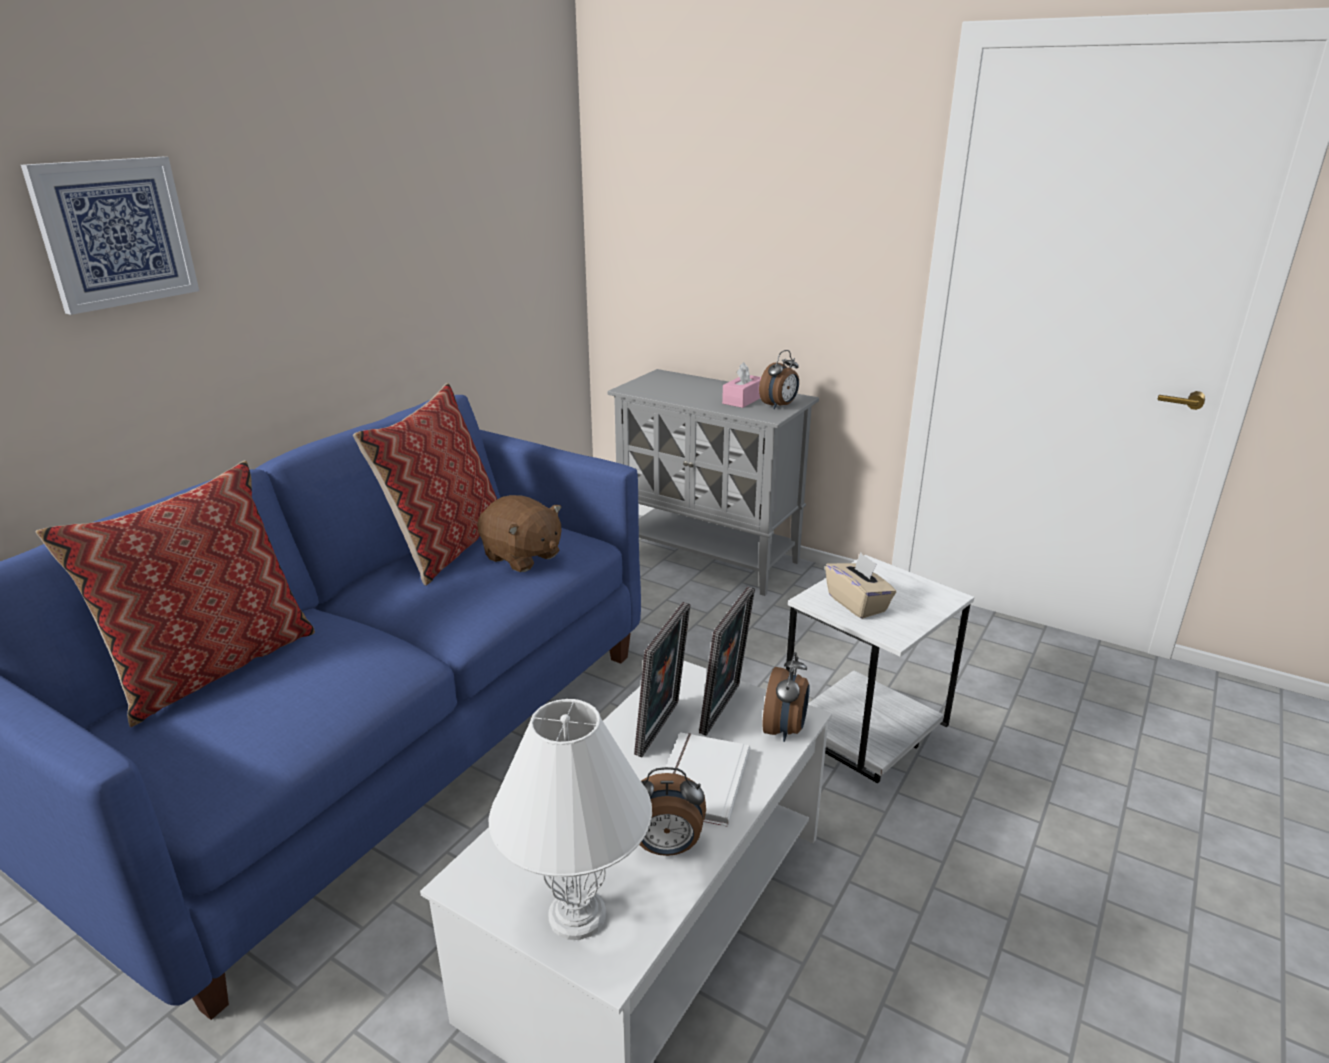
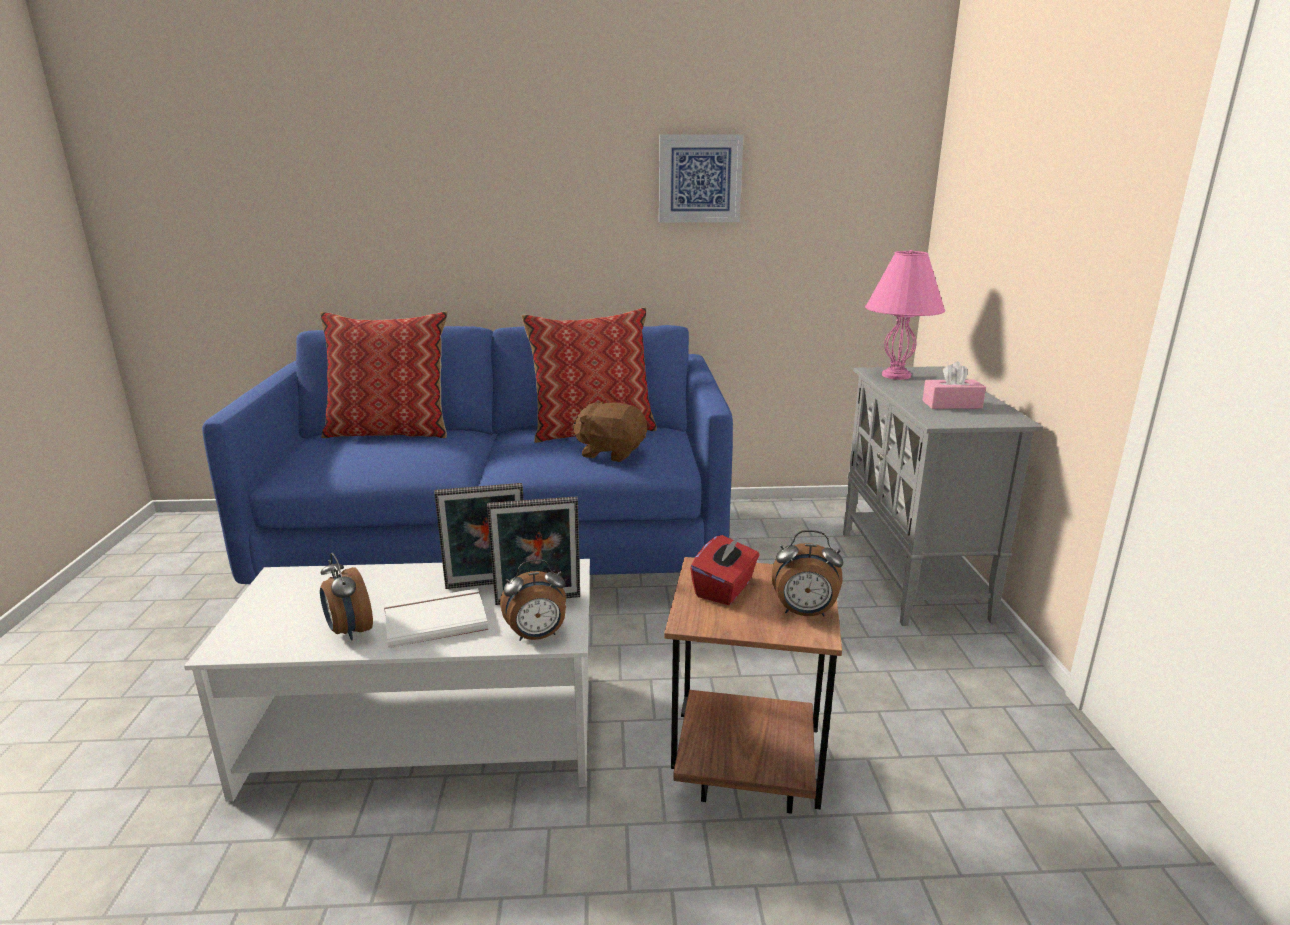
camera: 55 degrees right, 5 degrees down
picture [21,157,199,315] -> picture moved to [659,134,743,222]
brown plush toy [477,495,562,572] -> brown plush toy turned 105 degrees clockwise [572,401,647,462]
white table lamp [489,699,652,940] -> none
alarm clock [759,350,799,409] -> alarm clock moved to [772,530,843,616]
white side table [786,555,974,783] -> brown side table [664,557,842,814]
beige tissue box [825,552,896,619] -> red tissue box [690,533,759,605]
none -> pink table lamp [865,250,945,380]

